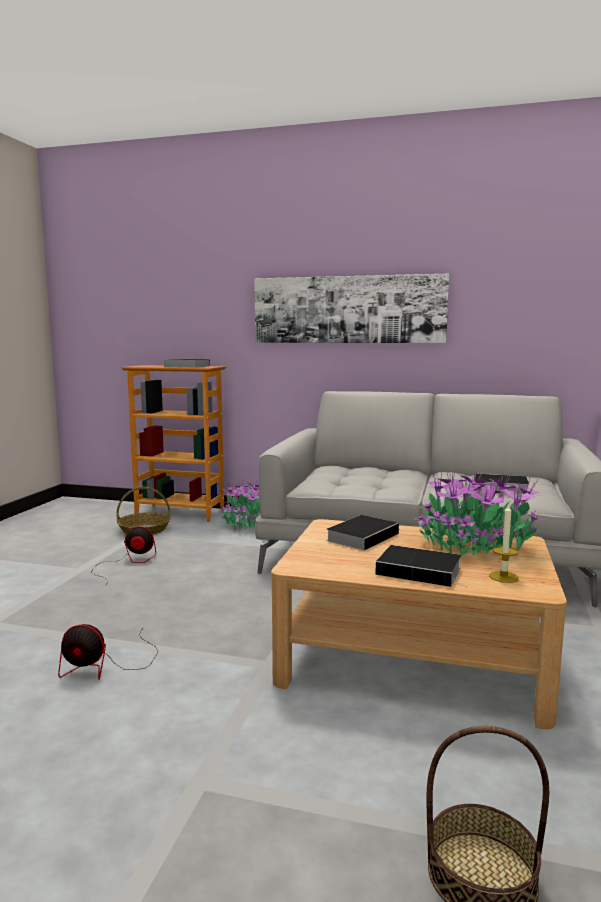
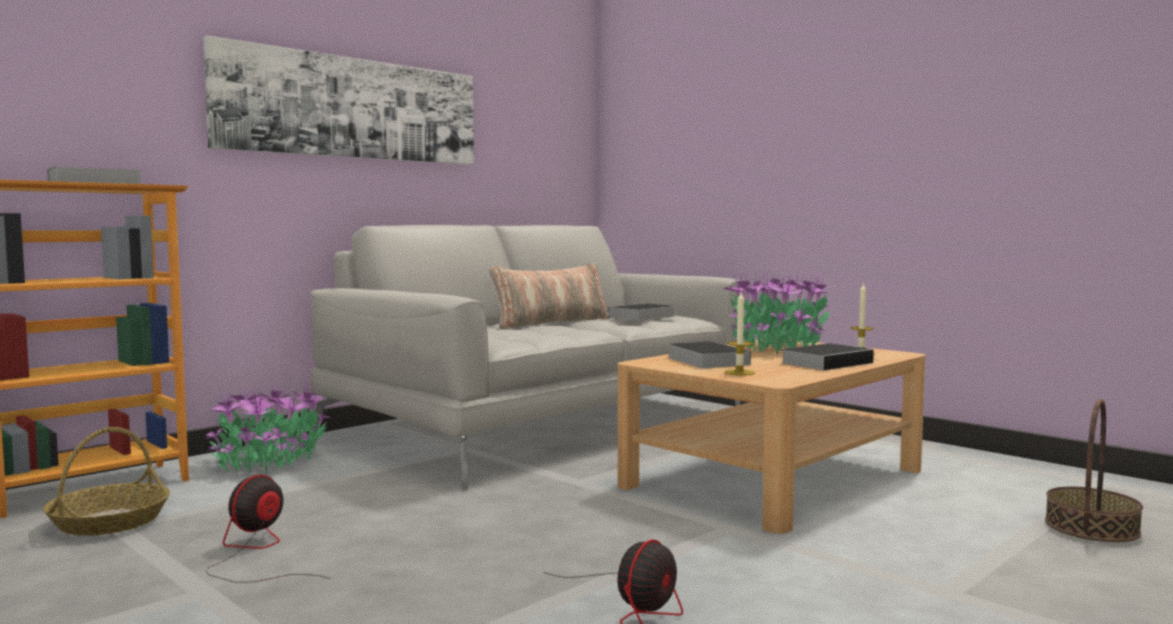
camera: 60 degrees left, 5 degrees down
none -> pillow [489,263,610,329]
none -> candle [724,292,755,376]

